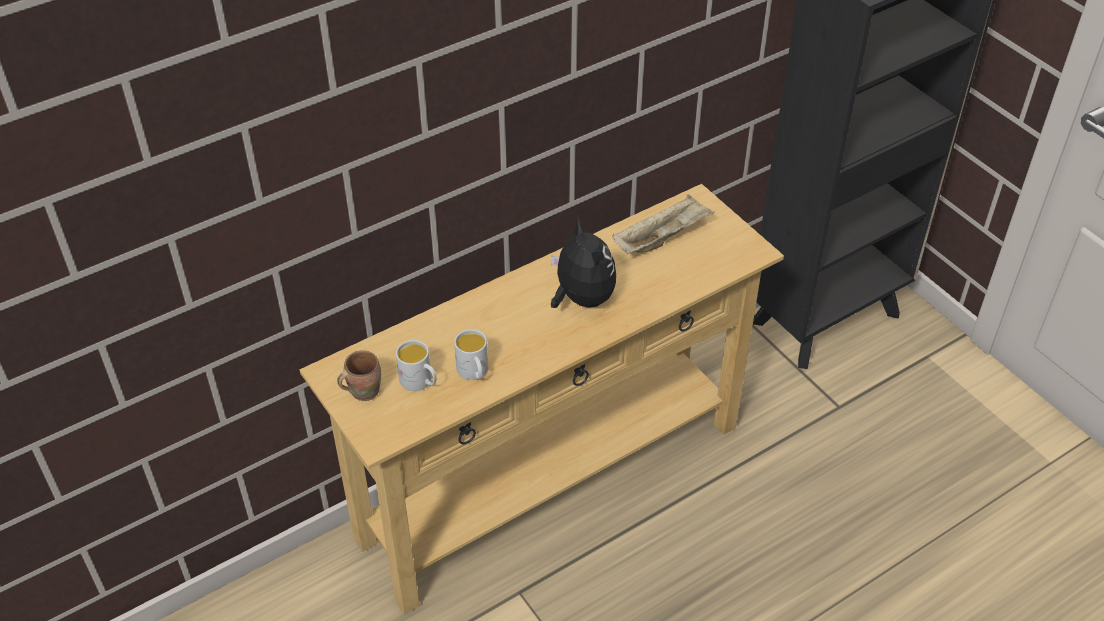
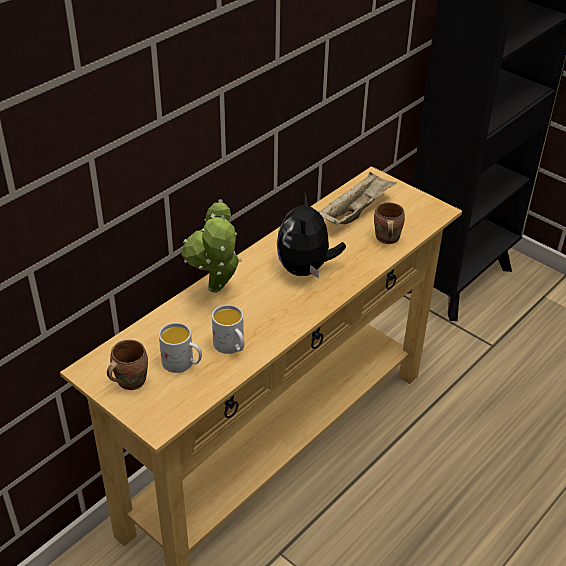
camera: 15 degrees left, 5 degrees down
plush toy [551,218,616,308] -> plush toy turned 135 degrees counterclockwise [277,191,346,278]
none -> potted plant [181,199,242,293]
none -> brown mug [374,202,405,244]

